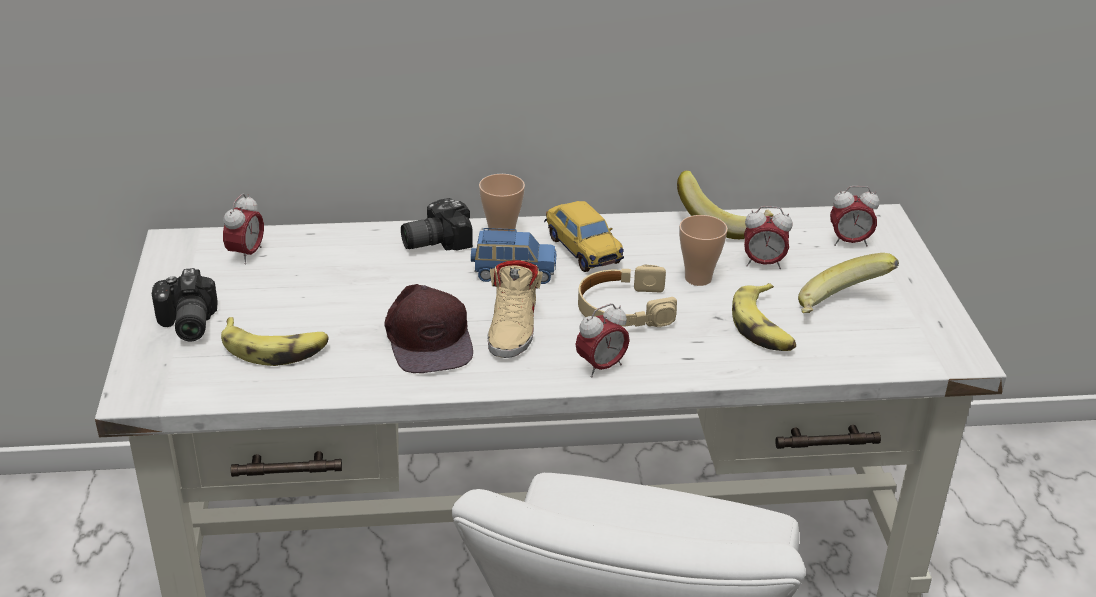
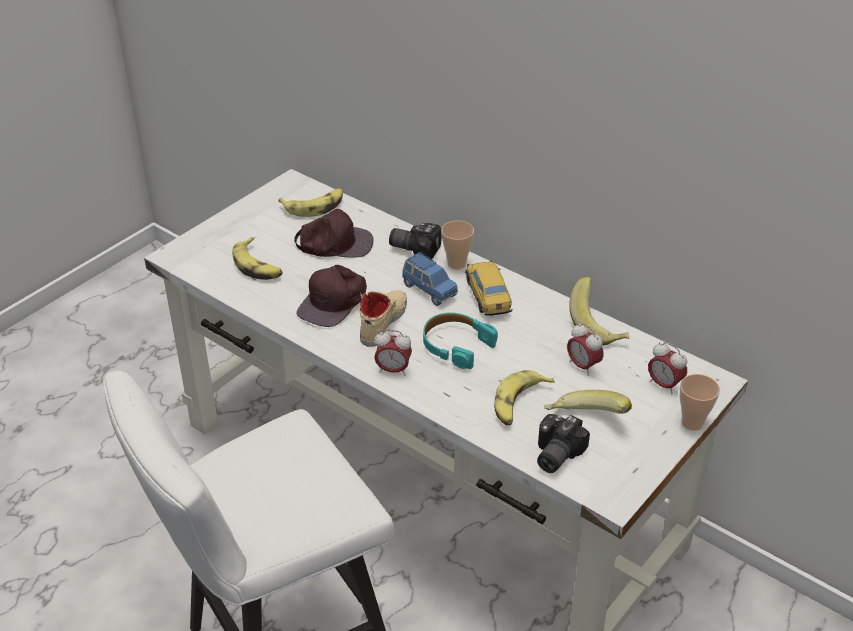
camera: 45 degrees right, 5 degrees up
camera [152,268,218,341] -> camera moved to [537,414,590,473]
alarm clock [223,193,264,265] -> banana [278,189,343,217]
beige shoe [487,260,543,358] -> beige shoe turned 150 degrees clockwise [359,290,407,346]
toy car [544,201,624,272] -> toy car turned 150 degrees clockwise [465,261,512,316]
beige headphones [578,264,677,327] -> turquoise headphones [423,313,498,369]
cup [679,215,728,286] -> cup moved to [680,374,720,431]
none -> brown cap [294,209,373,257]

